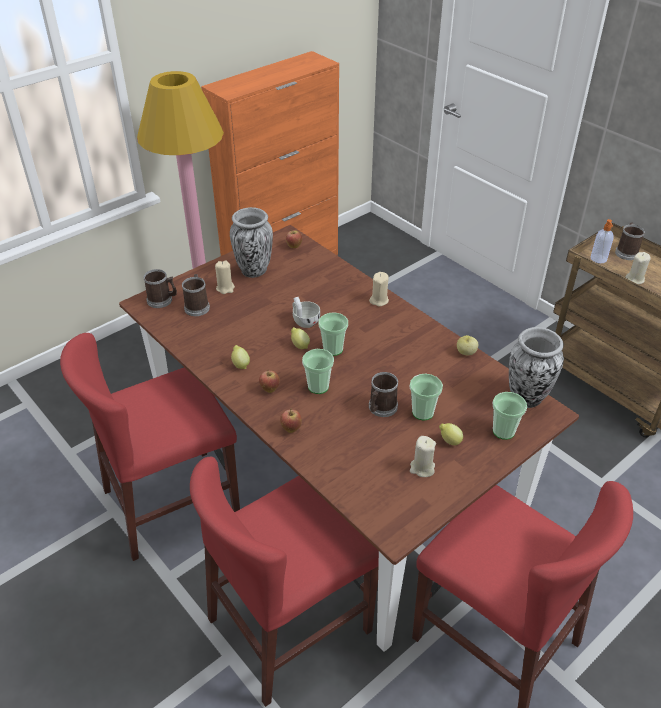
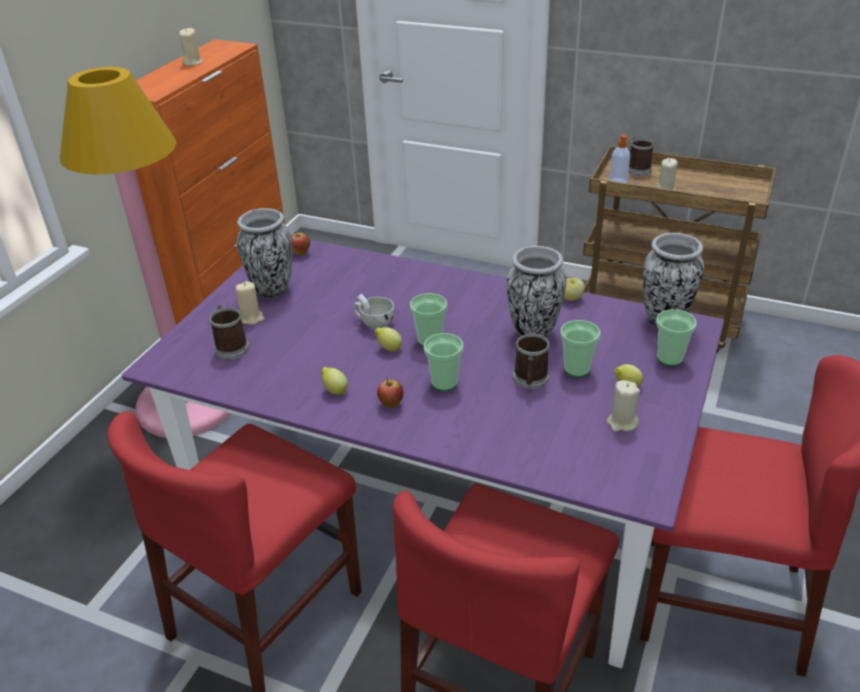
camera: 25 degrees left, 5 degrees down
brown dining table [119,225,579,652] -> purple dining table [122,240,724,668]
mug [143,269,177,308] -> none
apple [280,408,302,433] -> none
beige candle [369,272,389,307] -> beige candle moved to [179,28,203,66]
none -> vase [507,246,566,339]

